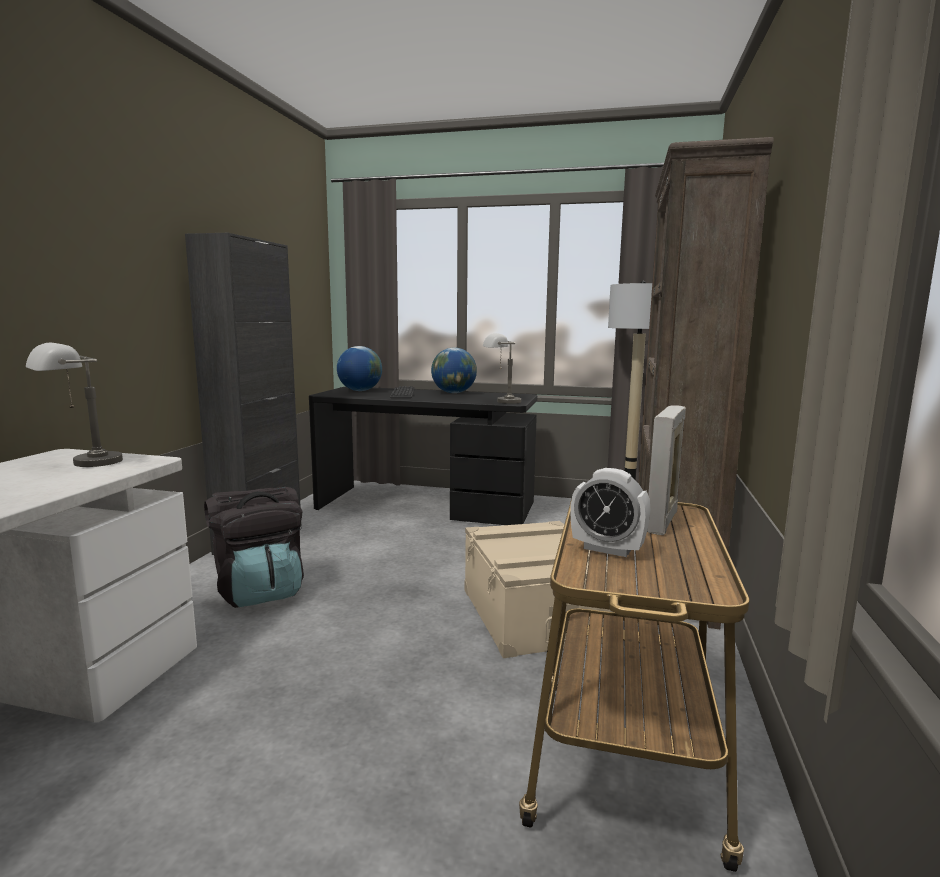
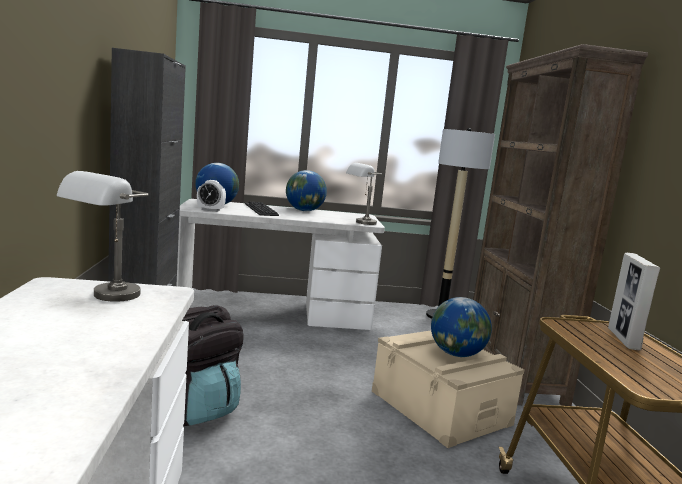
camera: 20 degrees left, 0 degrees up
black desk [309,387,537,525] -> white desk [176,199,385,330]
alarm clock [570,468,650,557] -> alarm clock moved to [197,180,226,212]
none -> globe [431,297,492,357]

